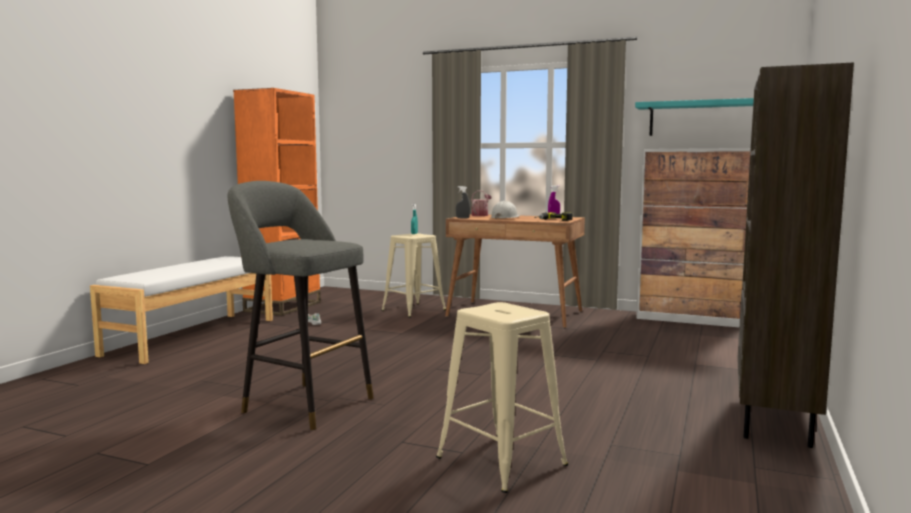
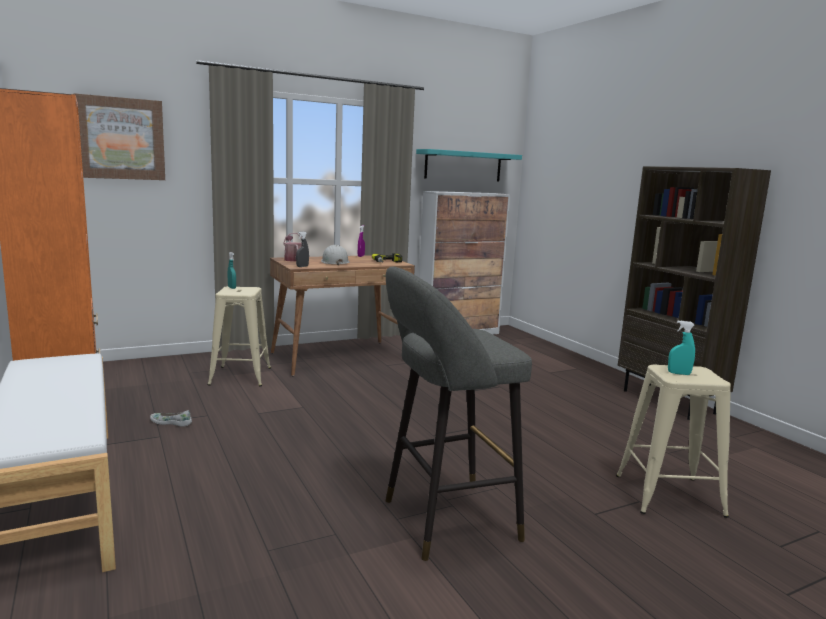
camera: 50 degrees left, 5 degrees up
none -> picture [73,93,165,180]
none -> turquoise spray bottle [668,320,695,375]

